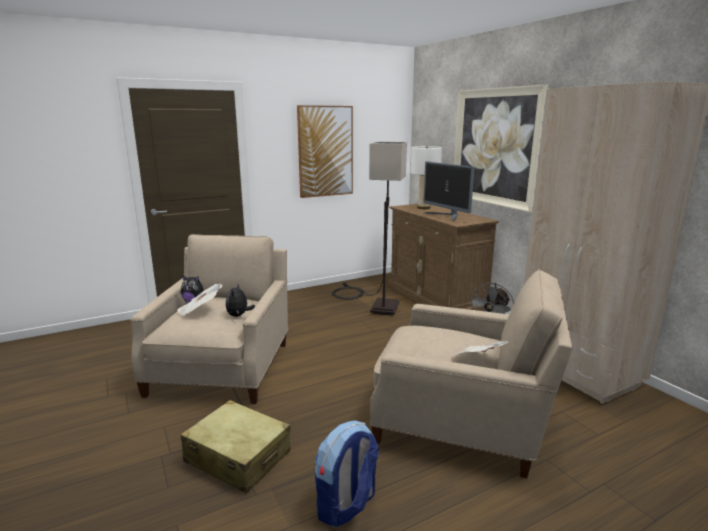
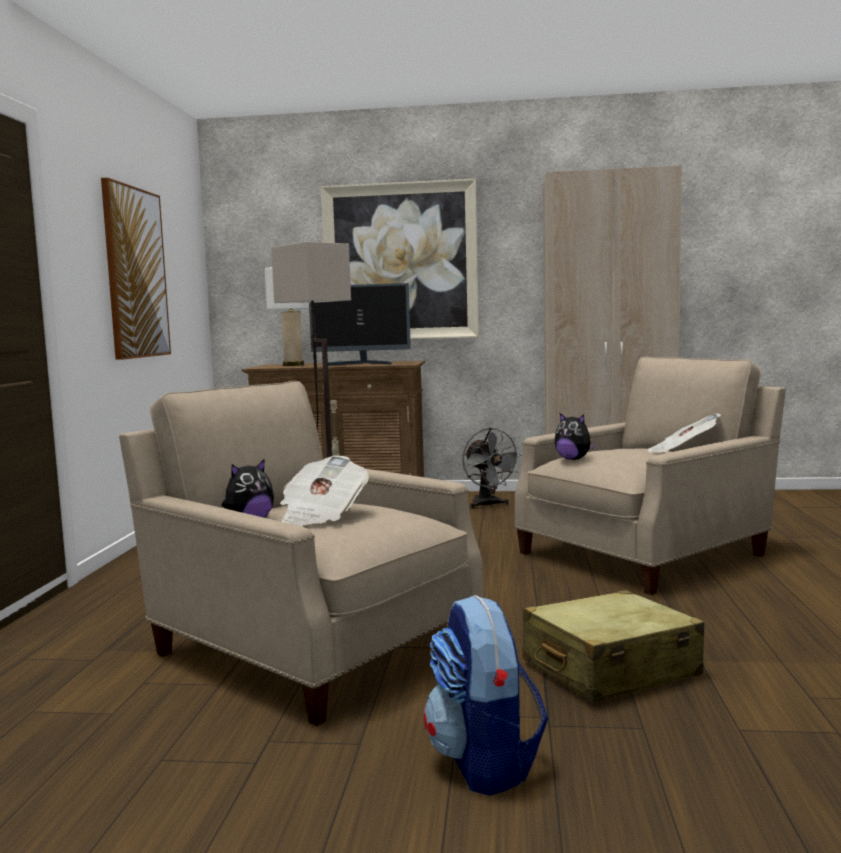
camera: 55 degrees left, 10 degrees down
plush toy [225,283,255,317] -> plush toy moved to [554,413,597,460]
backpack [315,420,379,527] -> backpack moved to [424,595,548,796]

